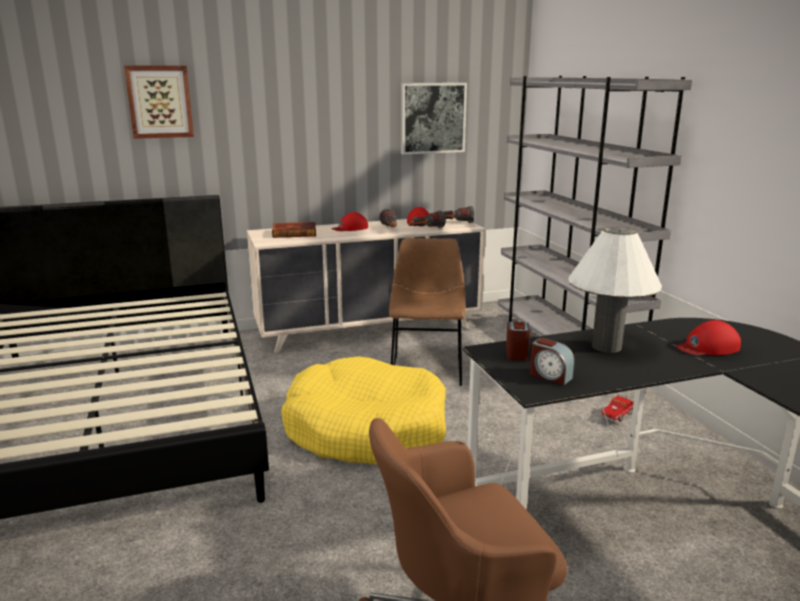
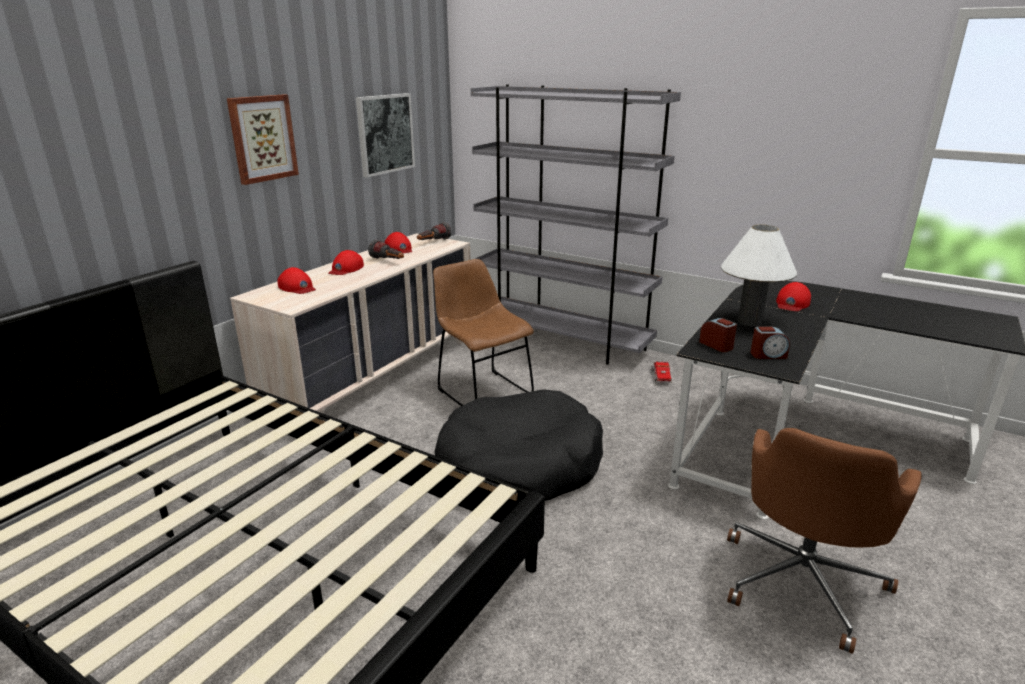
camera: 40 degrees left, 5 degrees up
picture [124,66,194,139] -> picture moved to [227,94,299,185]
book [272,222,316,238] -> red cap [277,267,316,294]
yellow dog bed [281,356,446,465] -> black dog bed [435,389,603,501]
flashlight [409,210,446,228] -> none

